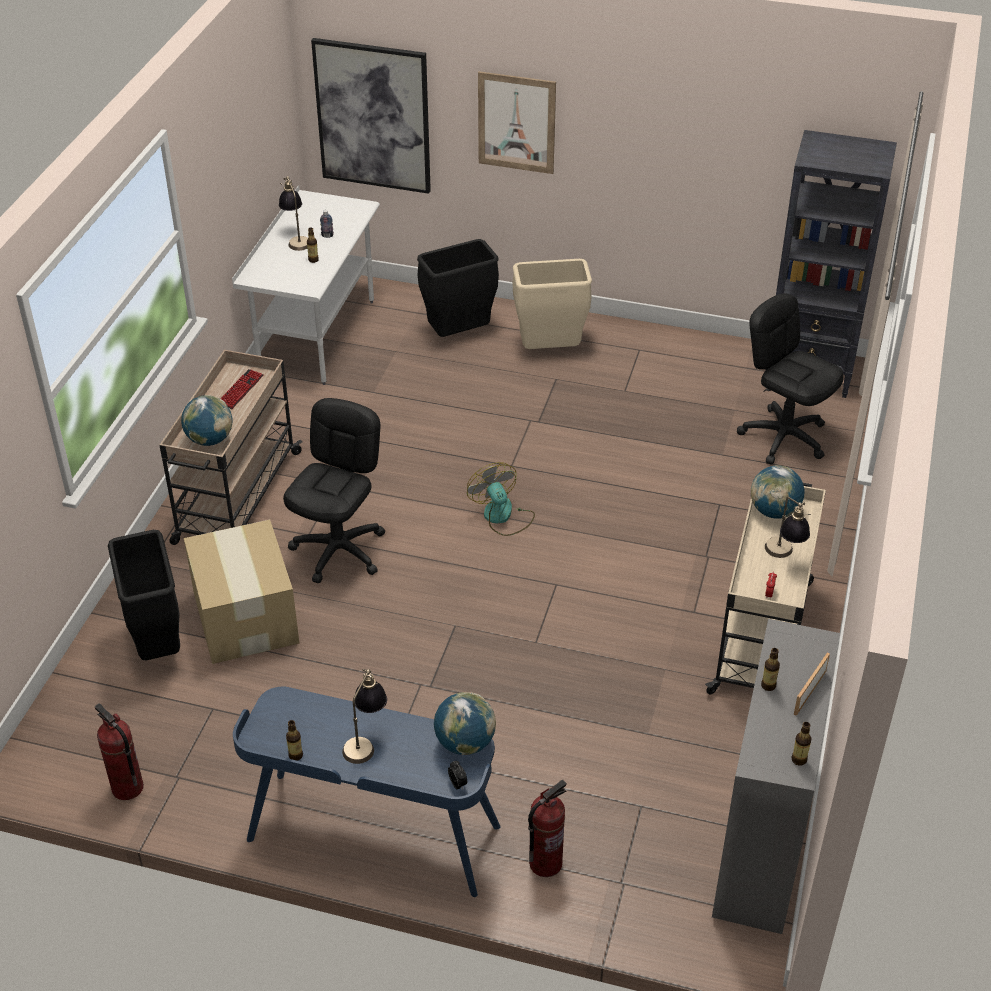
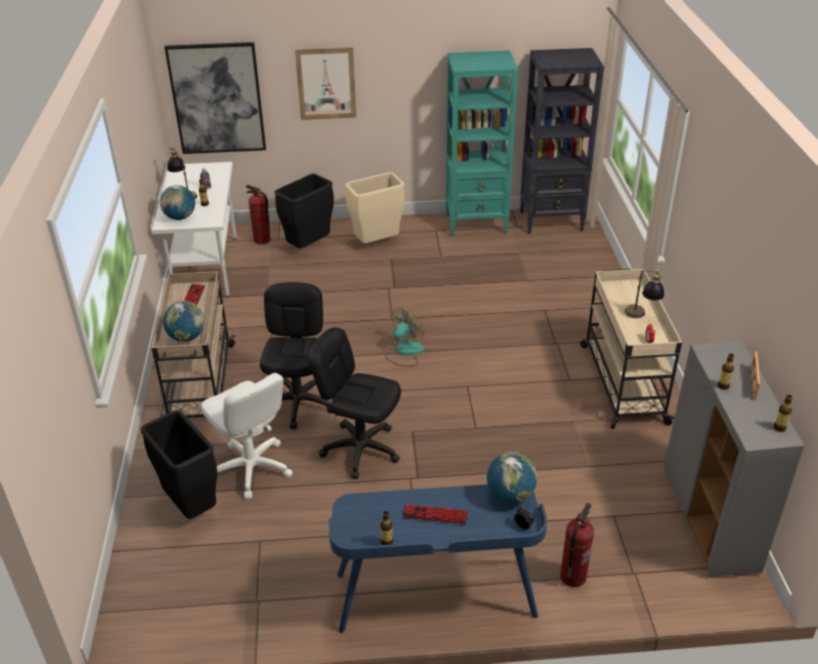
camera: 20 degrees left, 5 degrees down
fire extinguisher [95,703,144,800] -> fire extinguisher moved to [246,185,270,244]
cardboard box [184,520,299,664] -> white office chair [201,373,293,499]
table lamp [342,669,387,764] -> keyboard [402,504,468,525]
fan [467,462,535,536] -> fan turned 90 degrees clockwise [386,307,425,367]
black office chair [737,293,844,465] -> black office chair moved to [308,327,401,479]
globe [751,465,804,519] -> globe moved to [160,185,195,220]
none -> turquoise bookcase [446,50,519,237]

